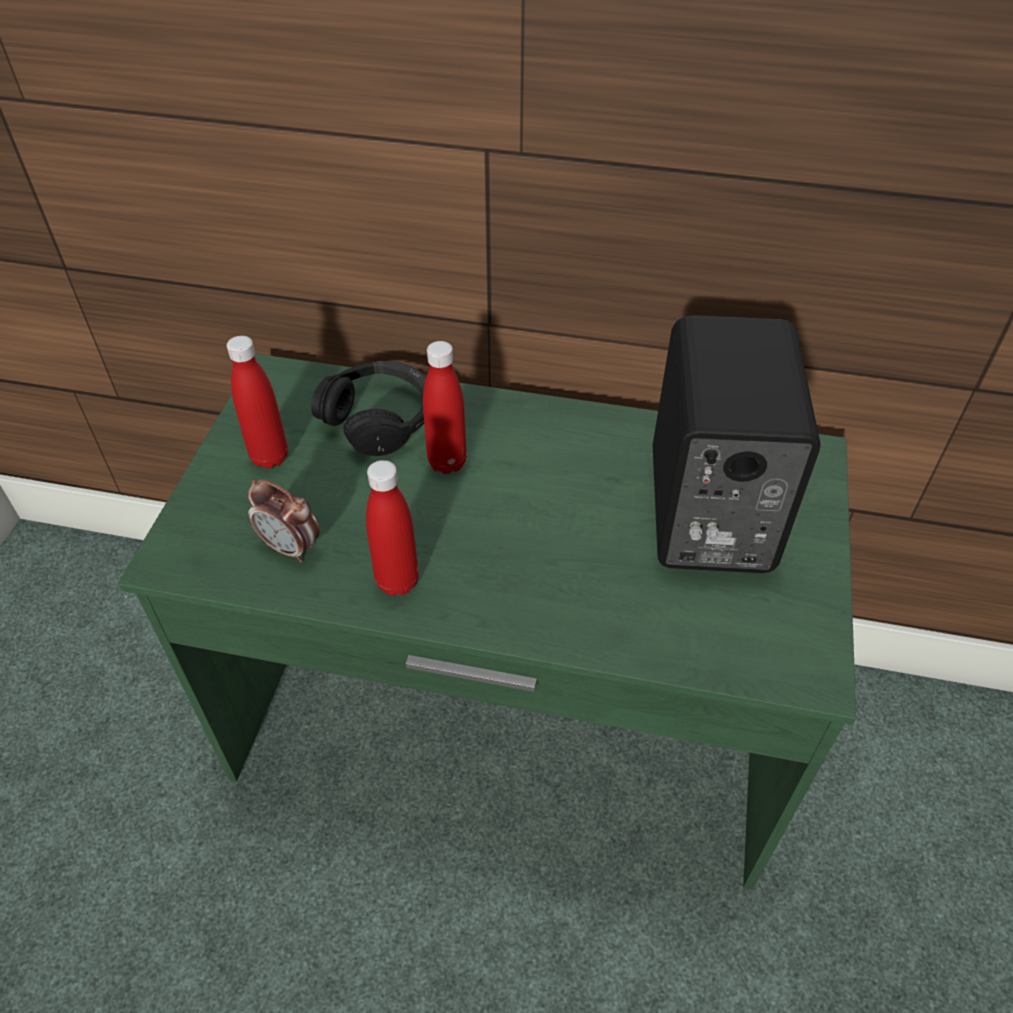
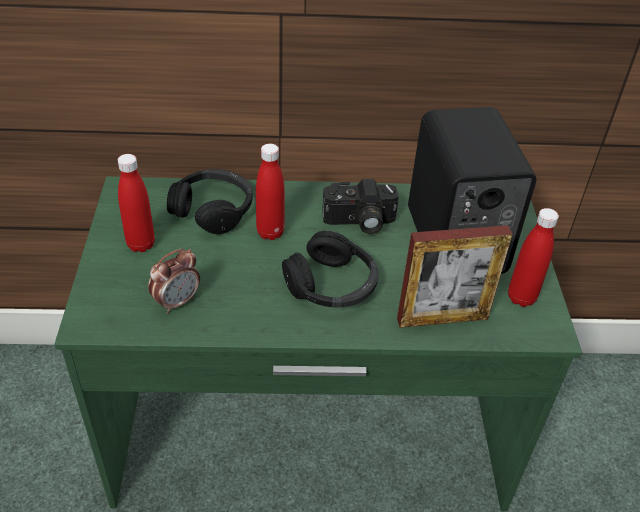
camera: 15 degrees left, 5 degrees down
alarm clock [248,479,320,562] -> alarm clock turned 60 degrees counterclockwise [148,249,200,314]
red bottle [366,460,419,596] -> red bottle moved to [508,208,559,307]
none -> black headphones [282,231,379,307]
none -> camera [322,179,399,234]
none -> picture frame [397,225,513,328]

